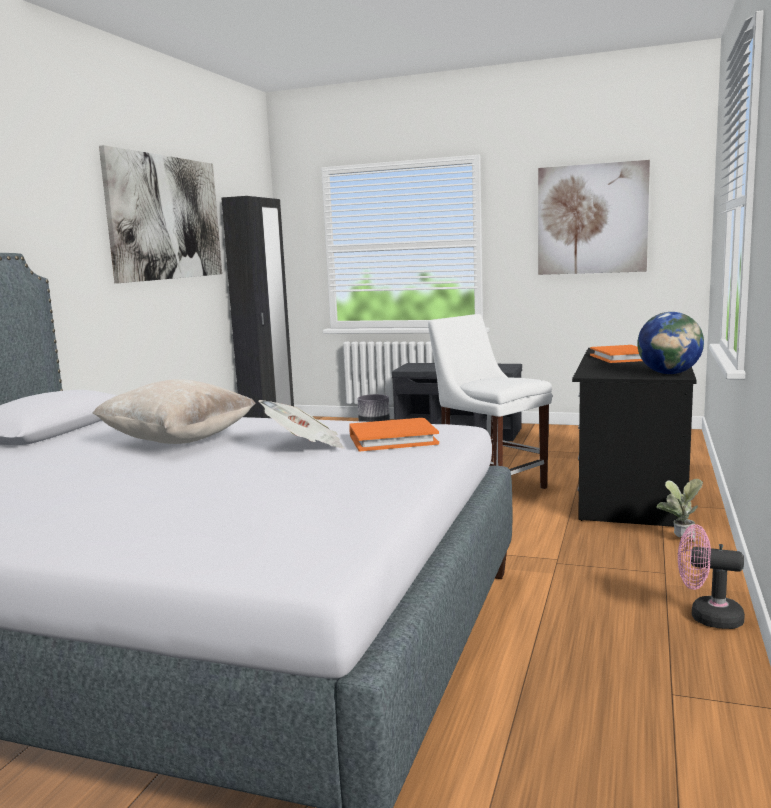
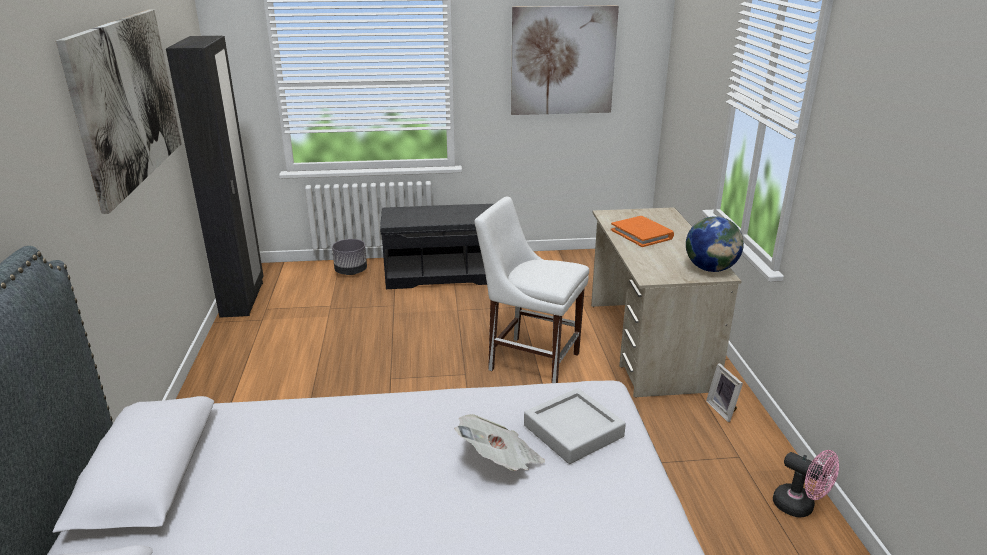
camera: 25 degrees left, 15 degrees up
beige pillow [93,379,256,444] -> none
orange book [349,418,439,451] -> grey tray [524,388,626,464]
black desk [572,348,697,527] -> beige desk [591,207,742,398]
potted plant [656,479,703,542] -> picture frame [706,363,743,422]
pink fan [678,524,745,629] -> pink fan turned 135 degrees counterclockwise [773,450,839,517]

